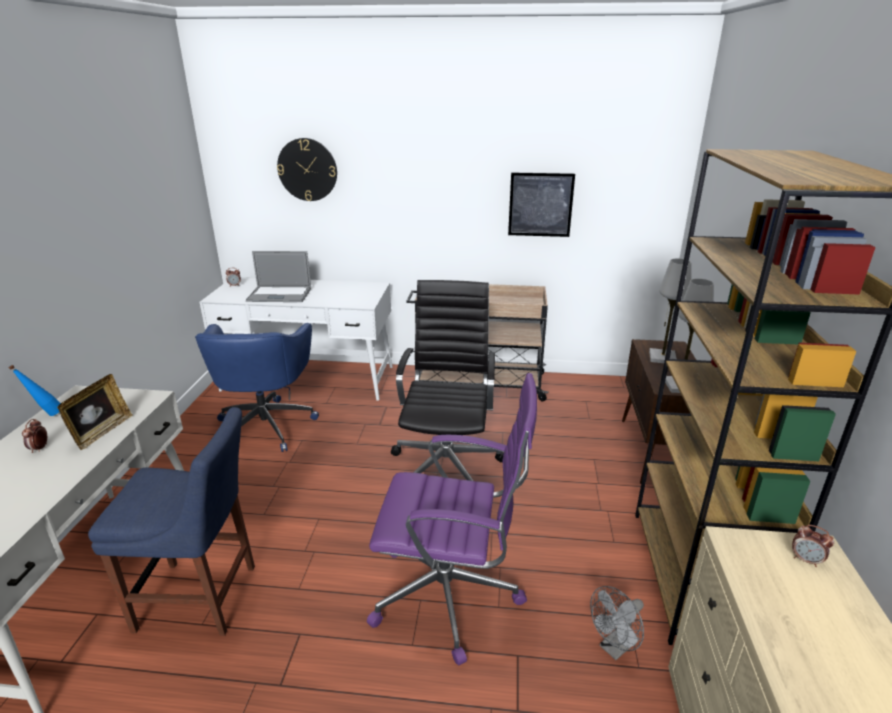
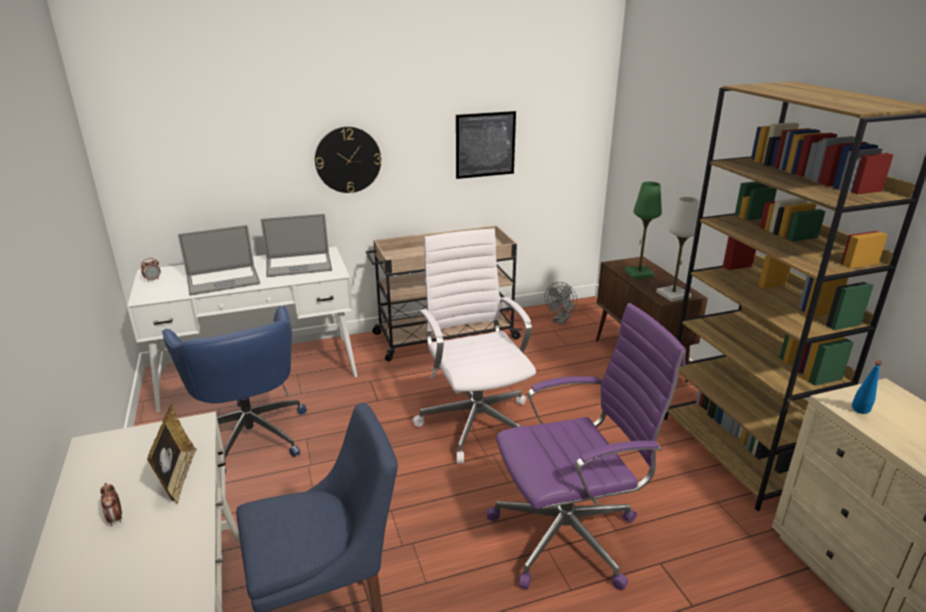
camera: 25 degrees left, 0 degrees up
blue bottle [9,365,61,416] -> blue bottle moved to [852,360,882,414]
wall clock [277,138,337,201] -> wall clock moved to [315,127,381,193]
black office chair [391,280,504,481] -> white office chair [413,228,536,463]
grey fan [590,586,644,660] -> grey fan moved to [544,282,577,324]
white table lamp [649,258,691,363] -> green table lamp [624,181,662,279]
alarm clock [792,525,834,567] -> none
none -> laptop [261,214,332,277]

